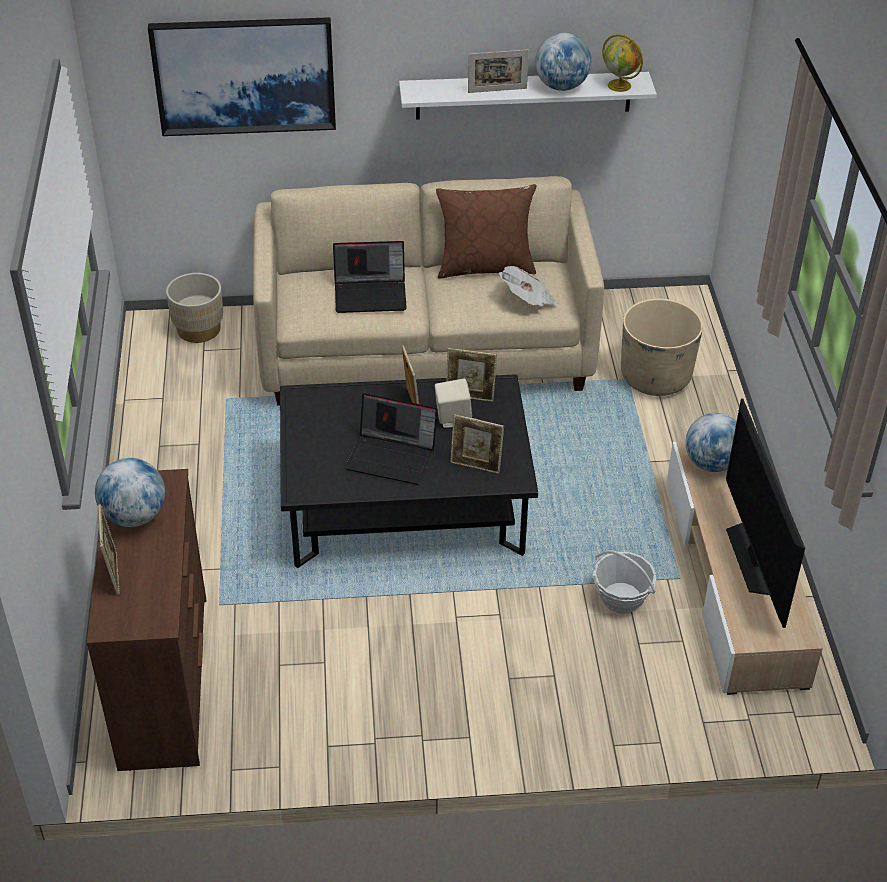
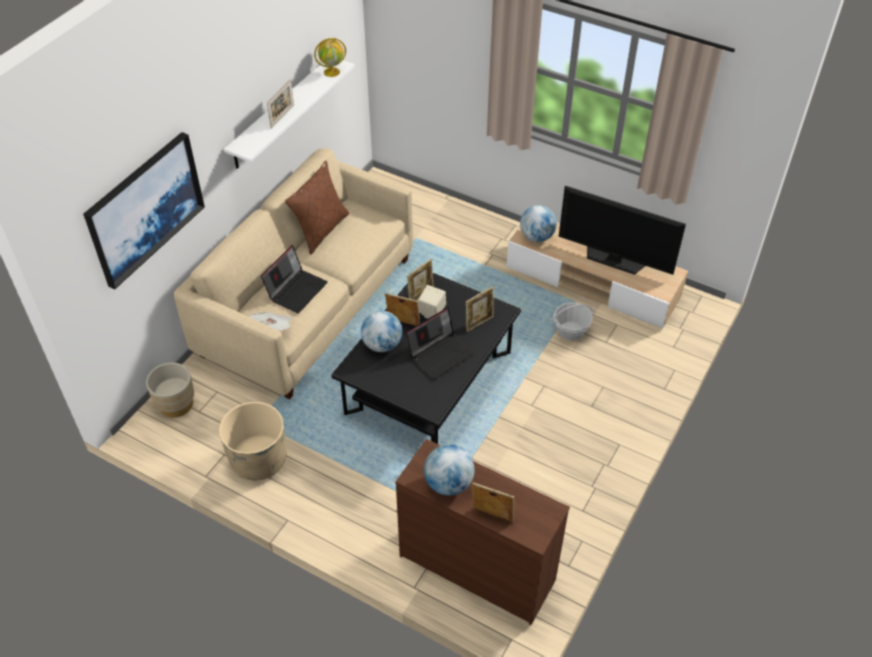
camera: 55 degrees left, 5 degrees up
newspaper [499,266,558,307] -> newspaper moved to [248,312,292,330]
globe [535,33,591,91] -> globe moved to [361,311,402,352]
beige planter [621,298,703,396] -> beige planter moved to [219,402,286,481]

